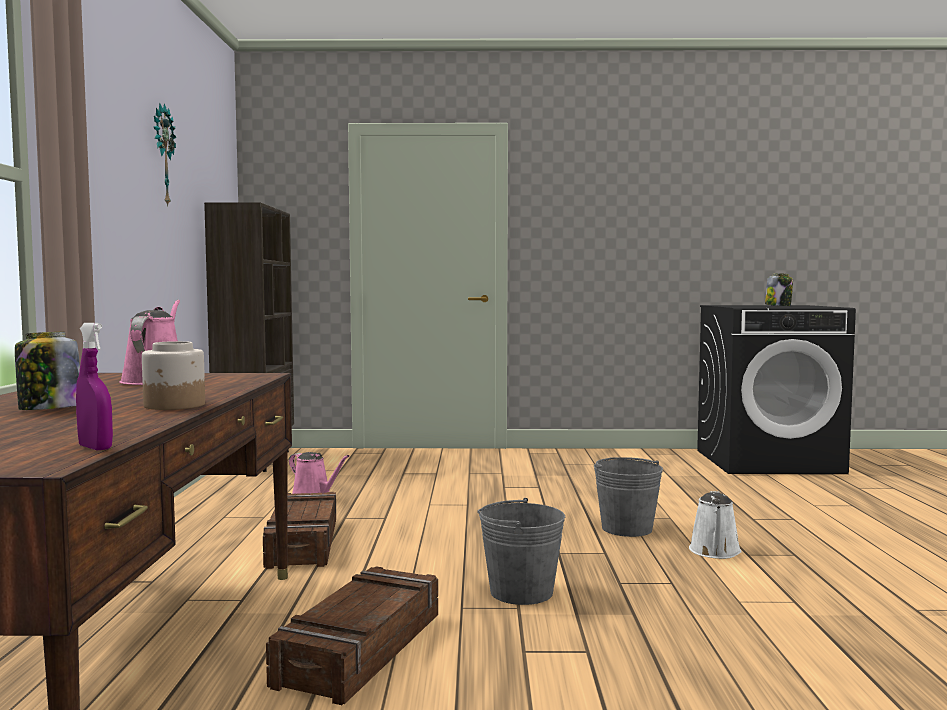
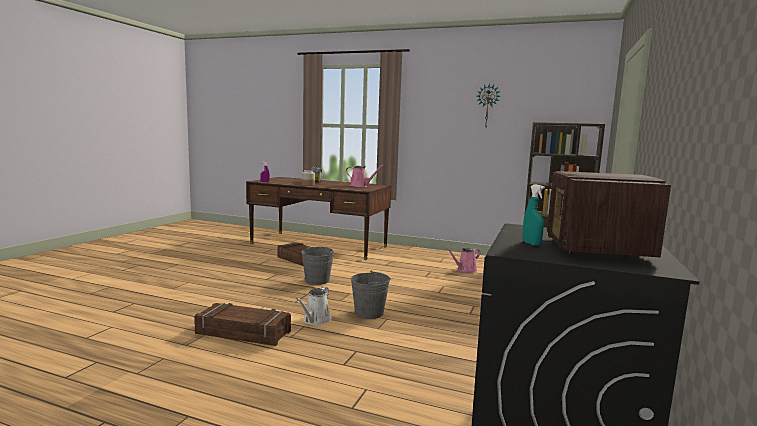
camera: 110 degrees right, 5 degrees up
crate [263,492,336,569] -> crate moved to [194,303,291,346]
white watering can [689,491,742,559] -> white watering can turned 105 degrees counterclockwise [296,287,331,325]
jar [765,273,793,306] -> radio [547,171,671,258]
none -> turquoise spray bottle [522,184,545,246]

